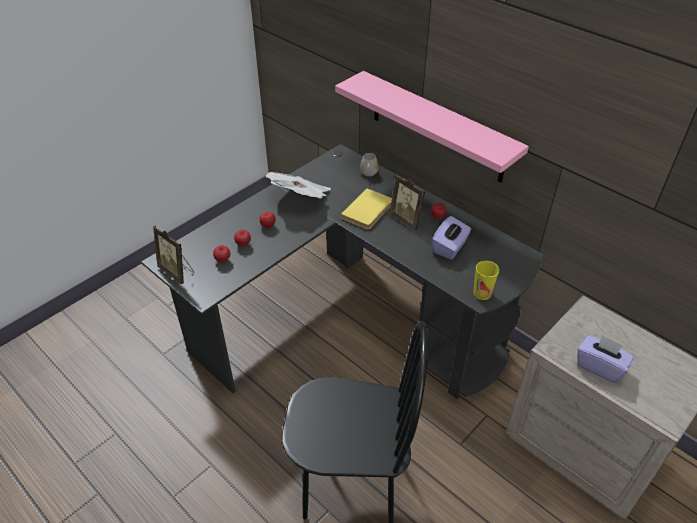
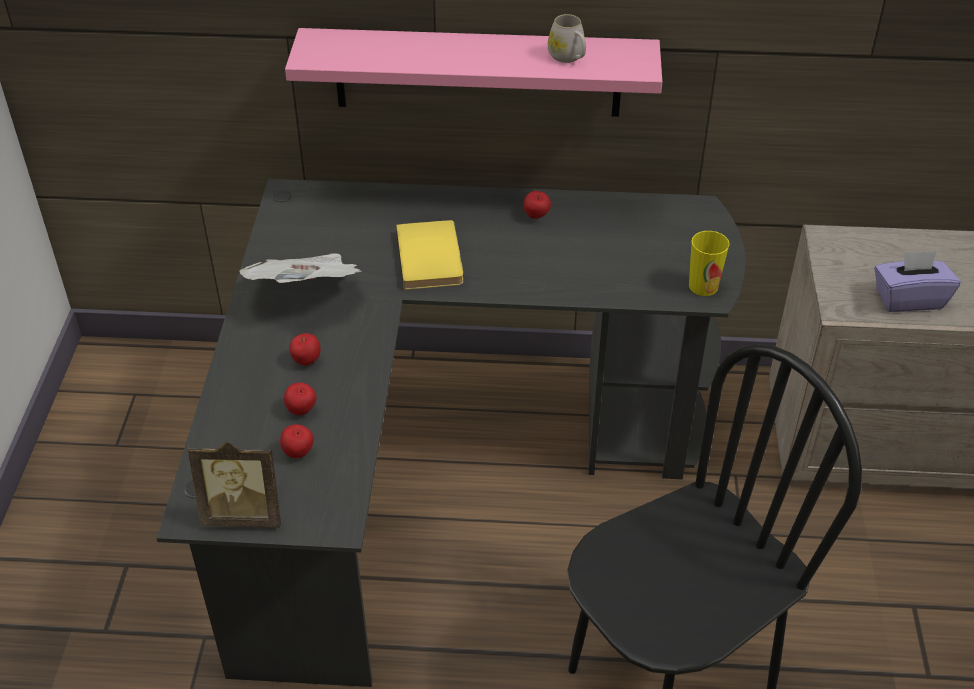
camera: 40 degrees left, 0 degrees up
white mug [360,153,378,176] -> white mug moved to [548,14,586,63]
picture frame [389,175,425,230] -> none
purple tissue box [432,216,472,260] -> none

